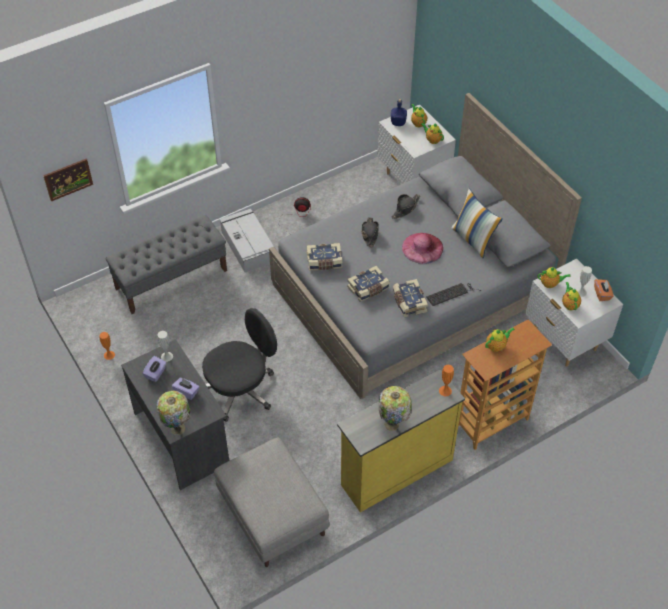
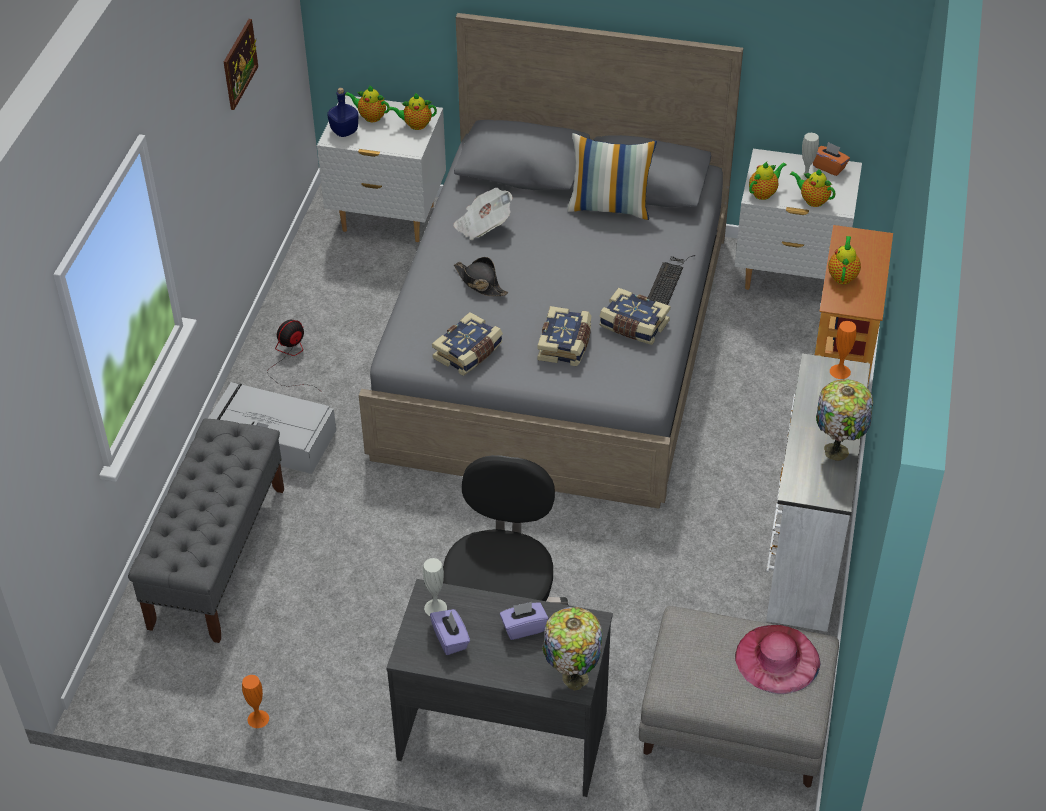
camera: 45 degrees left, 5 degrees down
picture [43,159,93,202] -> picture moved to [224,19,258,110]
yellow dresser [337,369,465,512] -> white dresser [766,353,870,632]
black hat [391,194,420,219] -> newspaper [454,188,513,240]
pink hat [402,233,443,264] -> pink hat moved to [735,625,821,694]

